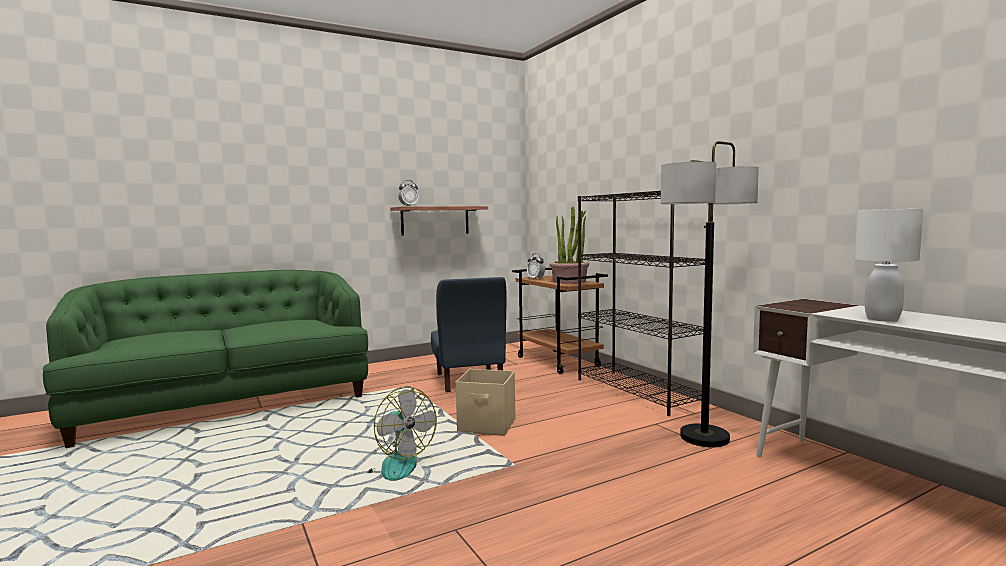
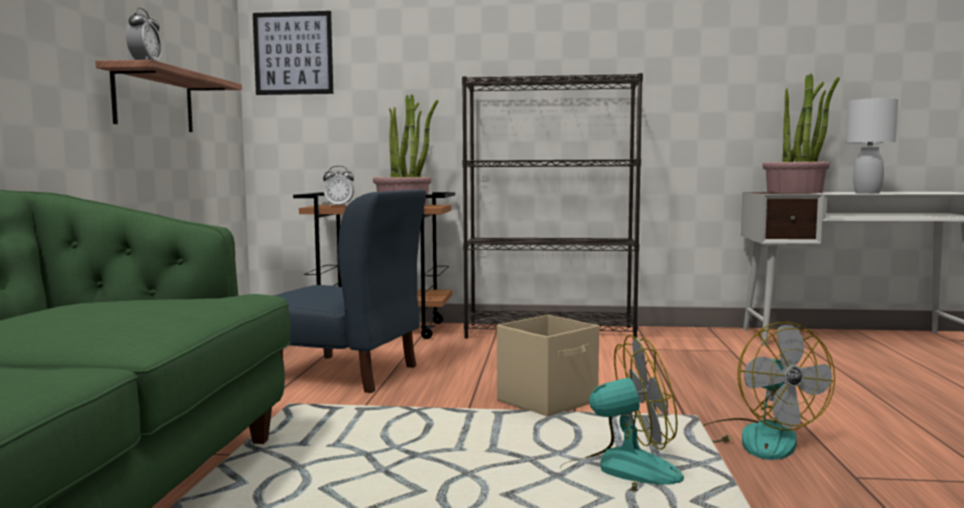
camera: 55 degrees left, 0 degrees up
floor lamp [661,141,759,447] -> none
none -> picture [253,11,333,95]
none -> fan [703,322,835,460]
none -> potted plant [763,74,840,193]

